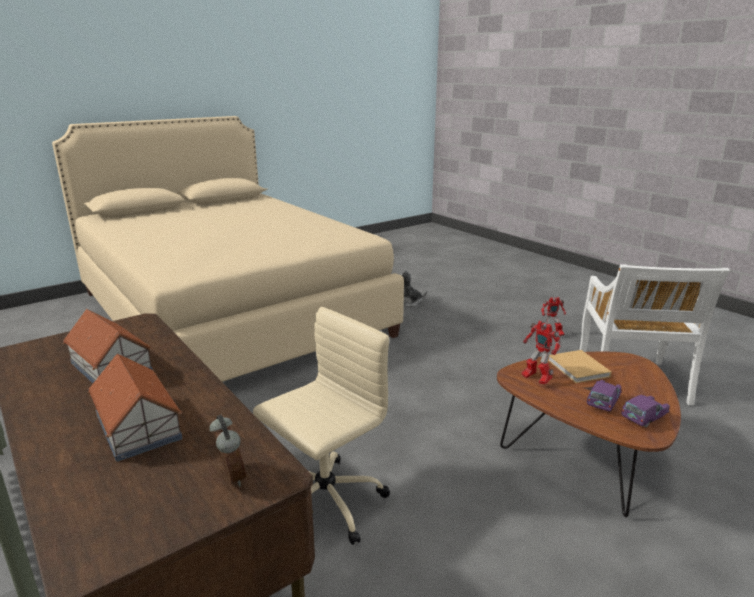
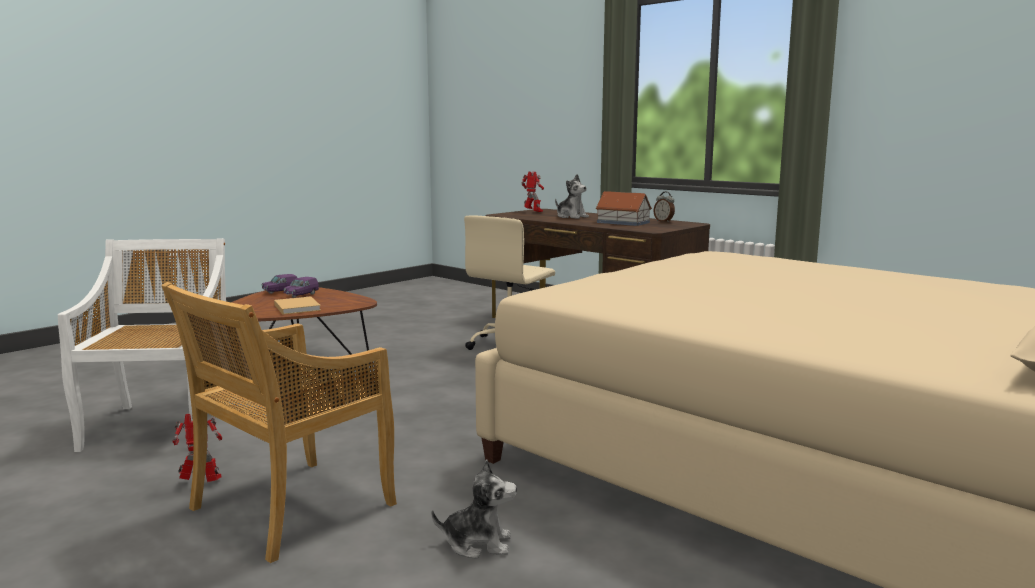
camera: 170 degrees right, 10 degrees down
toy house [88,353,183,462] -> plush toy [555,174,589,219]
alarm clock [210,415,246,487] -> alarm clock moved to [654,191,675,222]
toy robot [521,321,561,384] -> toy robot moved to [522,171,544,212]
none -> beige chair [161,282,397,563]

